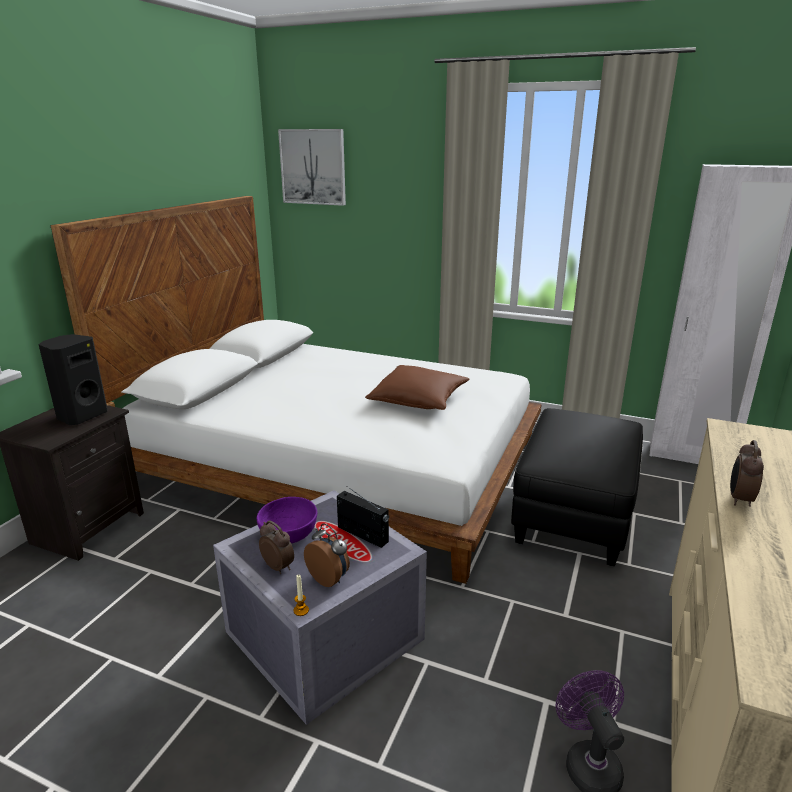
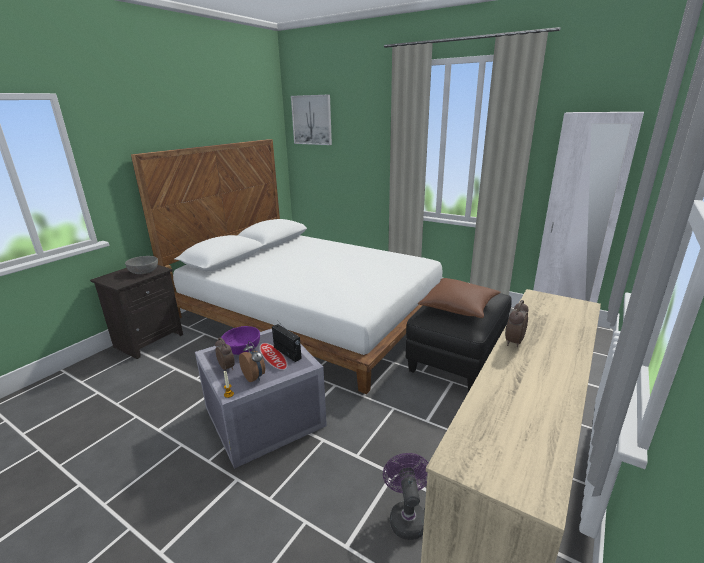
camera: 10 degrees right, 0 degrees up
black speaker [38,334,107,425] -> grey bowl [125,256,158,274]
brown pillow [365,365,469,410] -> brown pillow moved to [418,278,500,318]

